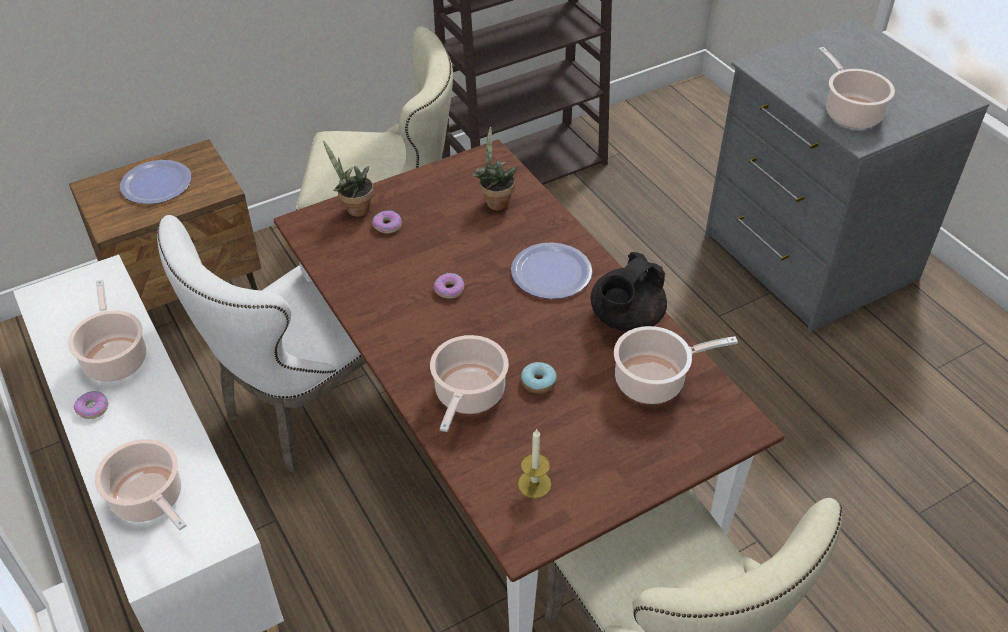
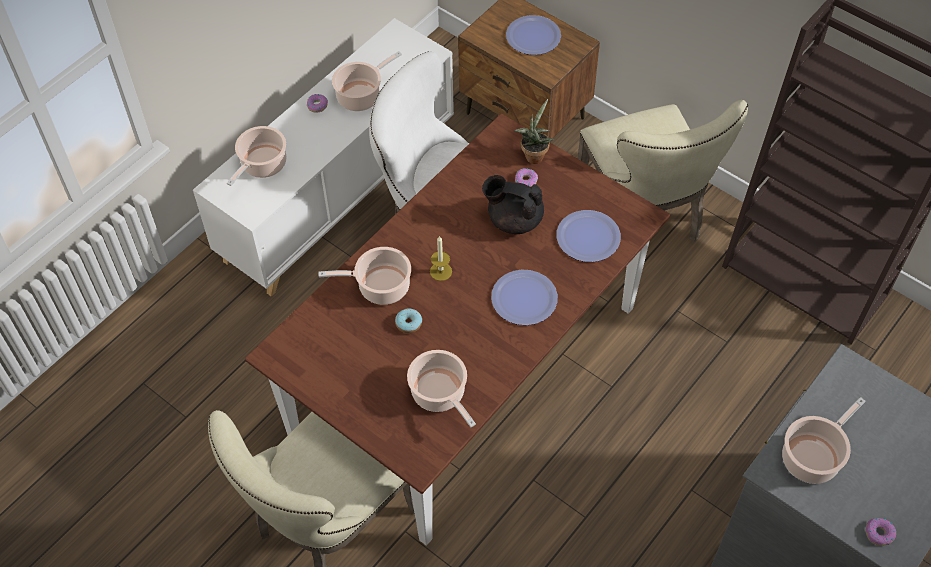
camera: 70 degrees right, 10 degrees up
donut [434,273,465,299] -> donut moved to [866,518,896,545]
potted plant [471,127,517,210] -> plate [556,210,621,262]
candle [518,429,551,499] -> candle moved to [430,236,452,281]
black teapot [591,252,667,331] -> black teapot moved to [482,175,544,234]

